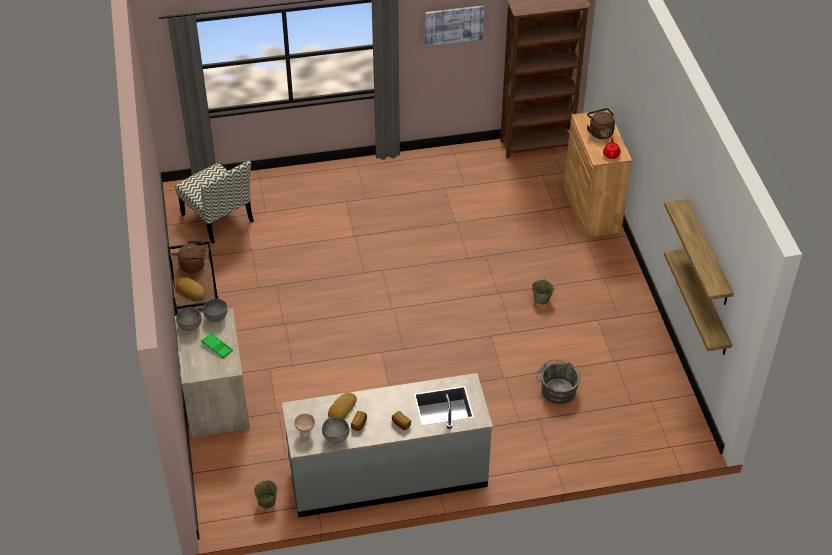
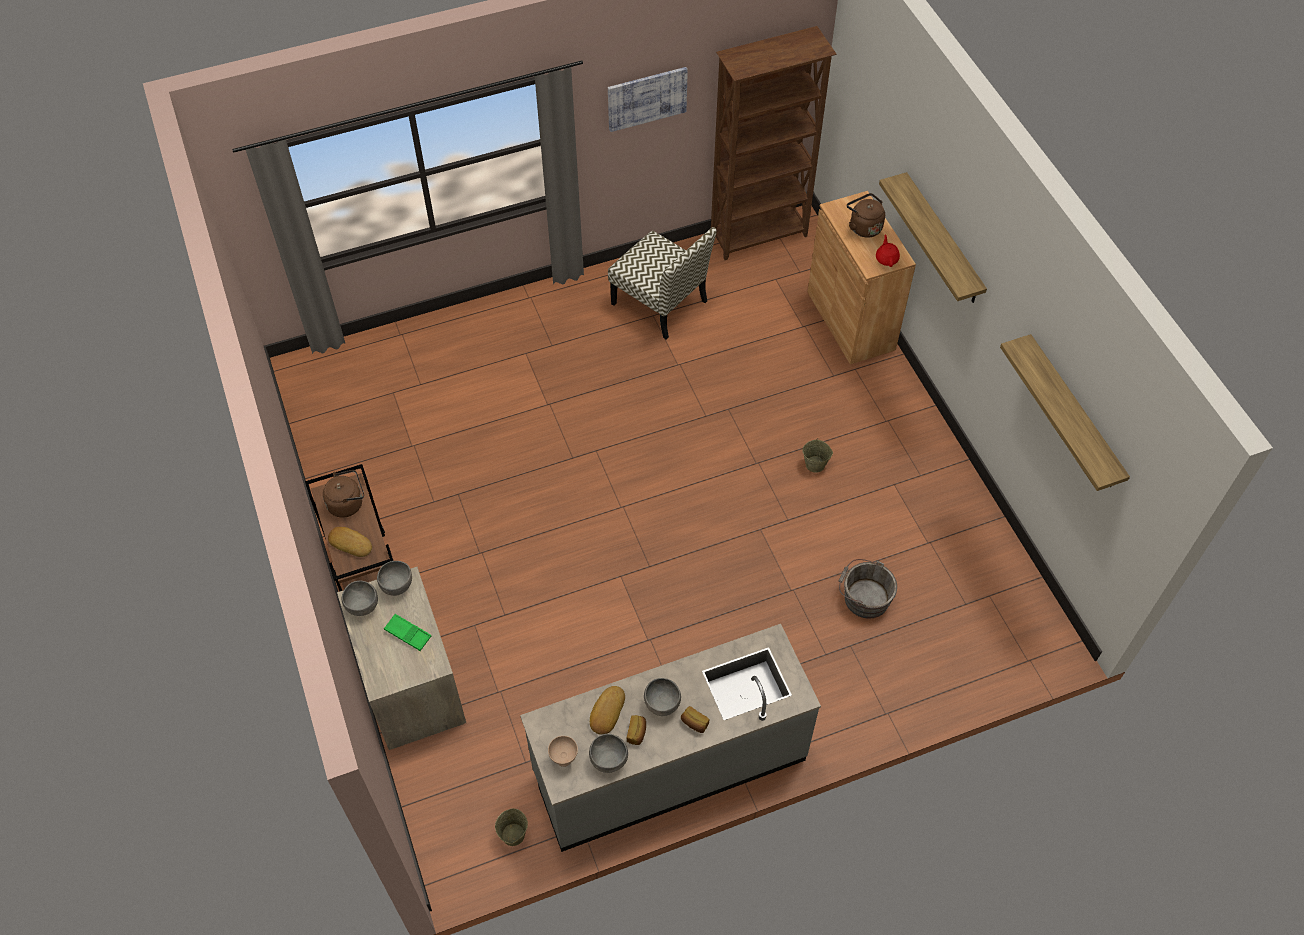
camera: 10 degrees left, 10 degrees up
chair [175,160,254,244] -> chair moved to [608,227,717,340]
shelf [664,249,732,355] -> shelf moved to [879,172,987,303]
none -> grey bowl [644,678,681,716]

